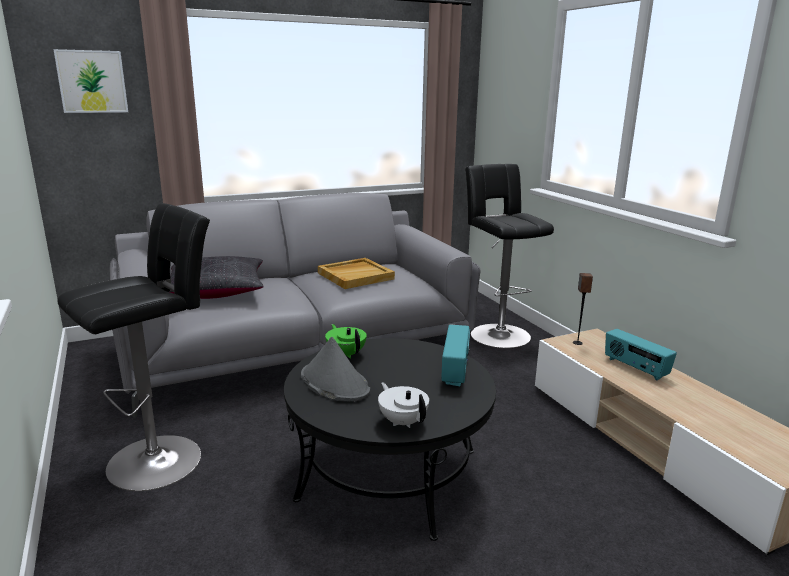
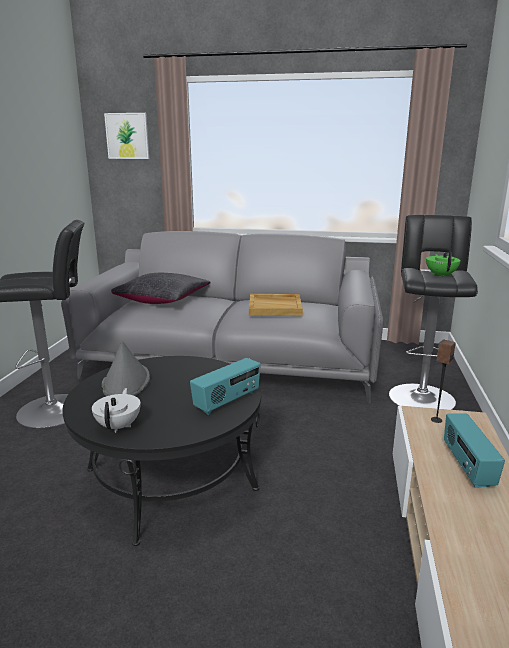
camera: 35 degrees right, 0 degrees up
green teapot [325,324,367,359] -> green teapot moved to [426,251,461,278]

